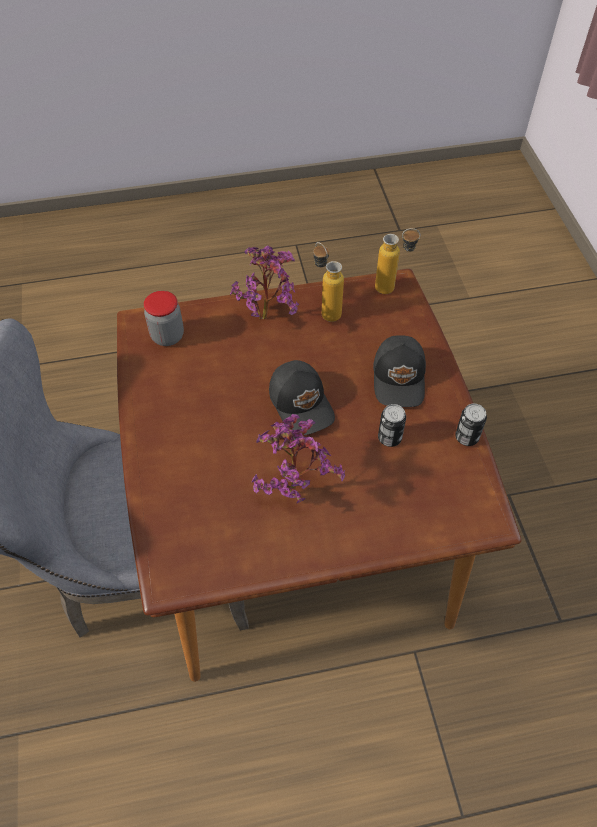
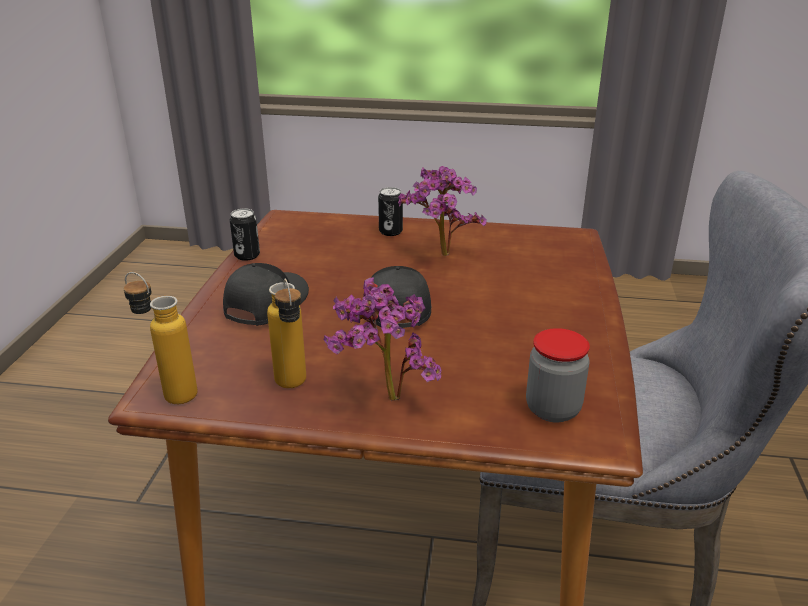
camera: 160 degrees left, 25 degrees down
can [378,404,406,447] -> can moved to [378,187,403,236]

